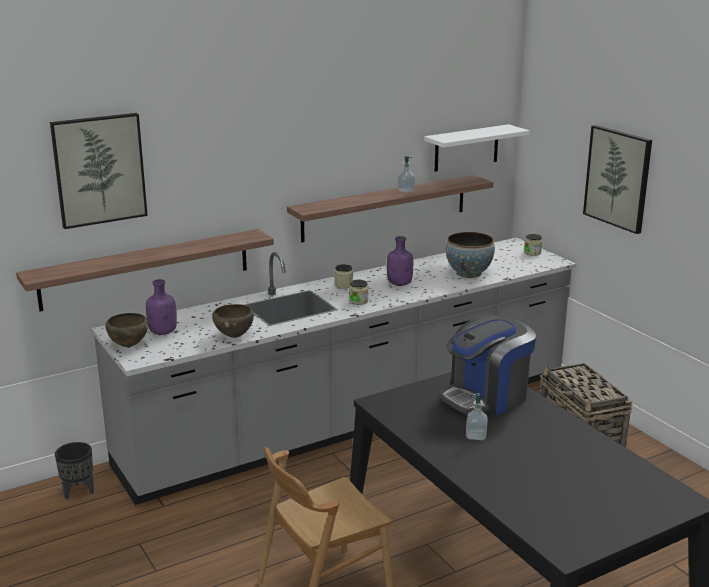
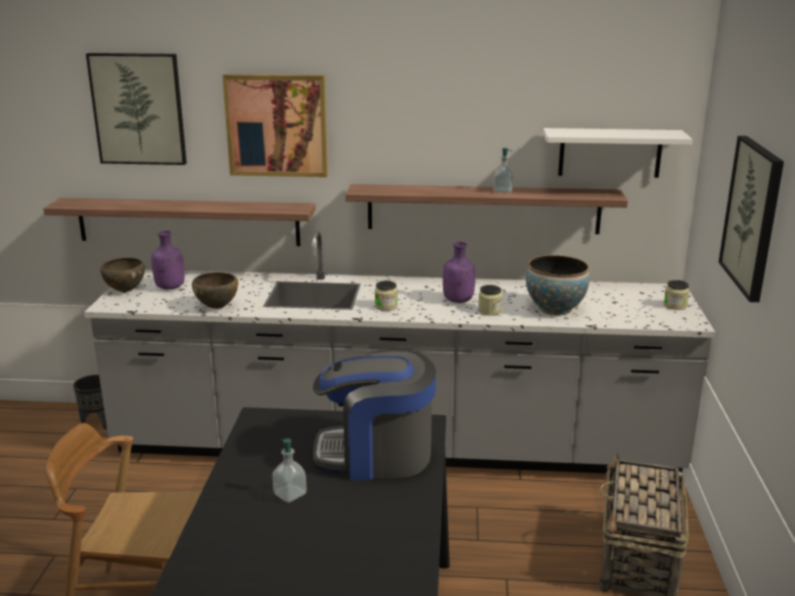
camera: 35 degrees right, 0 degrees up
jar [335,264,353,289] -> jar moved to [478,285,502,316]
none -> picture [222,74,328,177]

